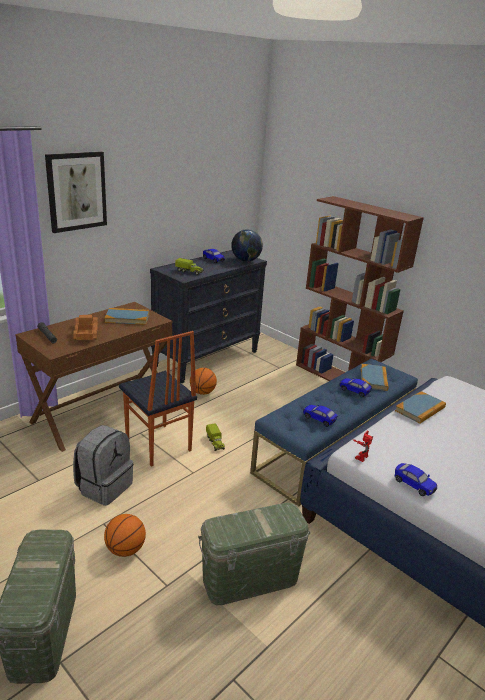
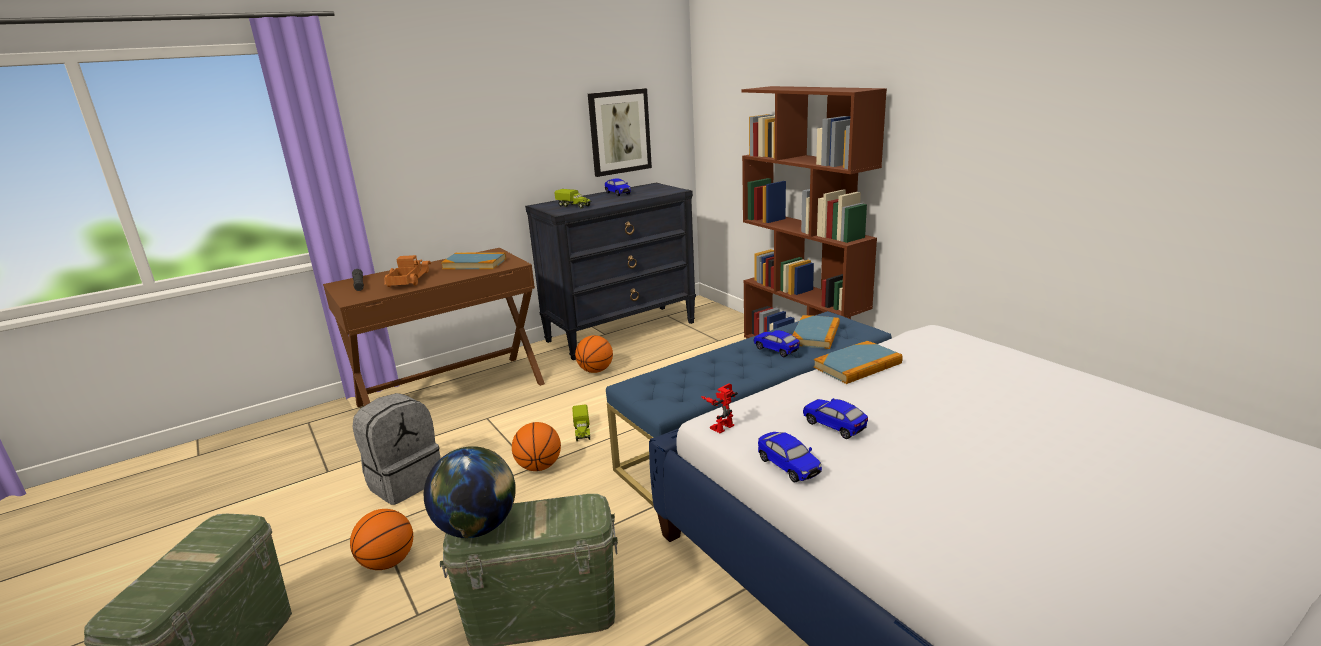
camera: 15 degrees right, 5 degrees down
picture [45,151,107,233] -> picture moved to [588,88,652,177]
chair [119,331,197,467] -> none
globe [231,229,263,262] -> globe moved to [424,446,516,538]
toy car [303,405,338,427] -> toy car moved to [803,398,868,439]
none -> basketball [512,422,561,471]

